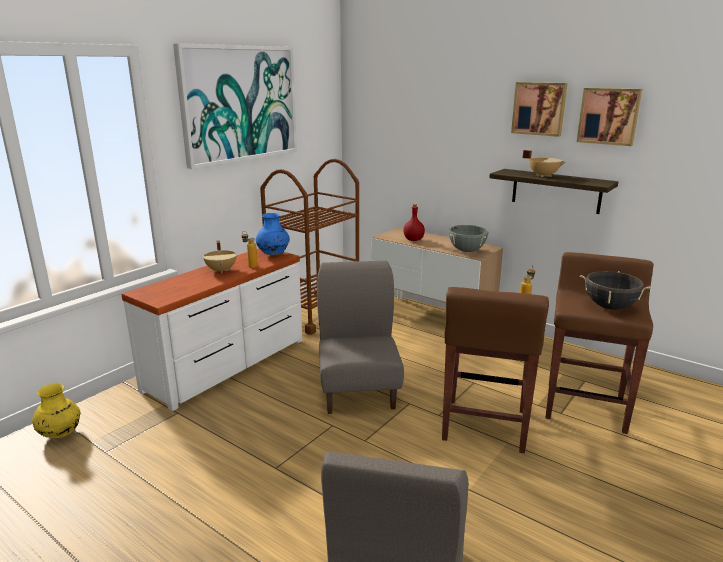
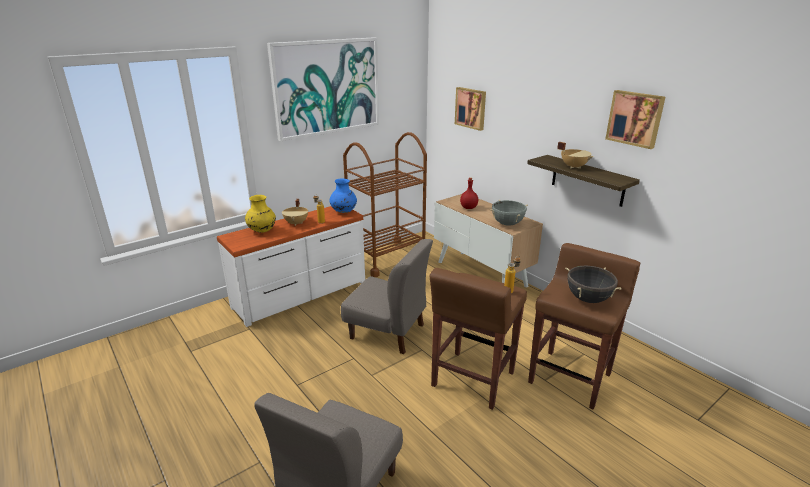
camera: 15 degrees right, 5 degrees up
yellow vase [32,383,80,438] -> yellow vase moved to [245,195,276,233]
grey chair [317,261,404,414] -> grey chair turned 105 degrees clockwise [341,239,433,354]
picture [511,82,568,137] -> picture moved to [455,87,486,131]

